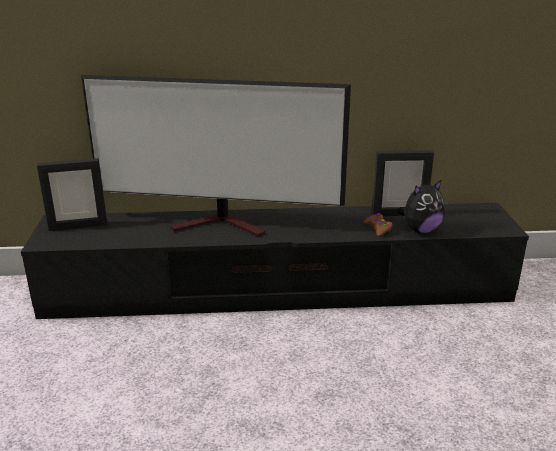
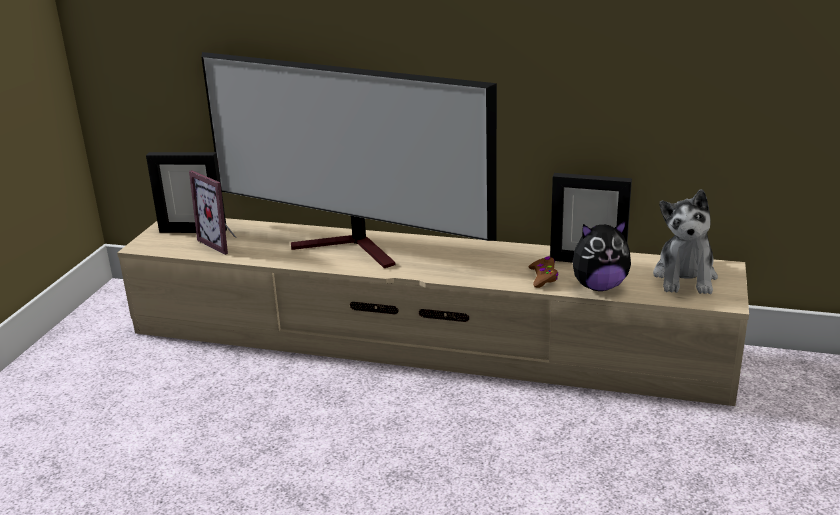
camera: 20 degrees right, 0 degrees up
black tv stand [21,203,529,319] -> beige tv stand [117,218,749,406]
none -> picture frame [189,170,237,255]
none -> plush toy [653,189,718,294]

